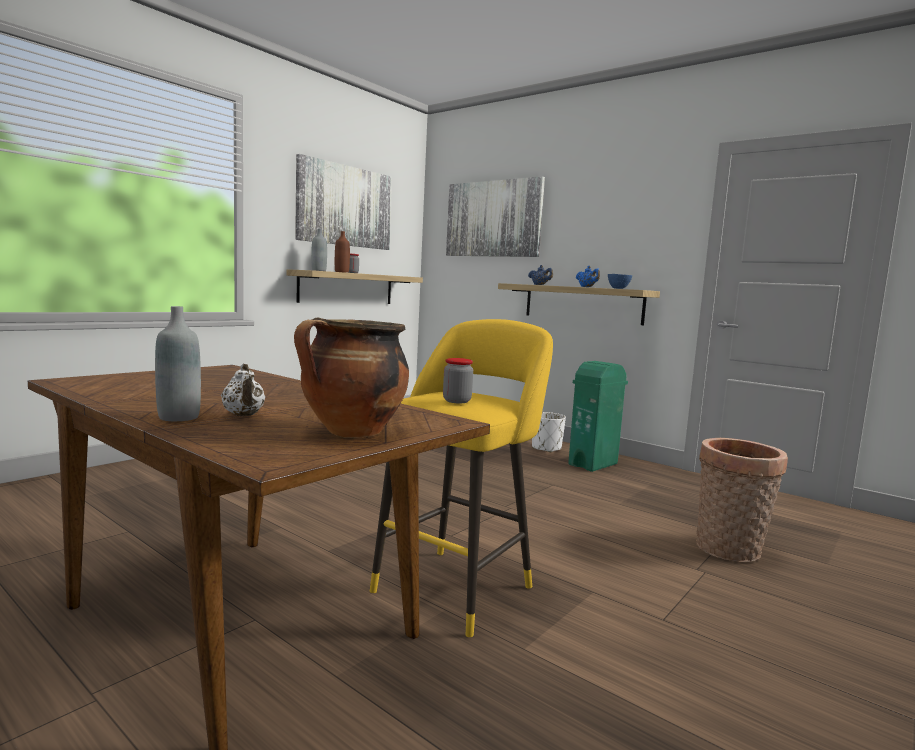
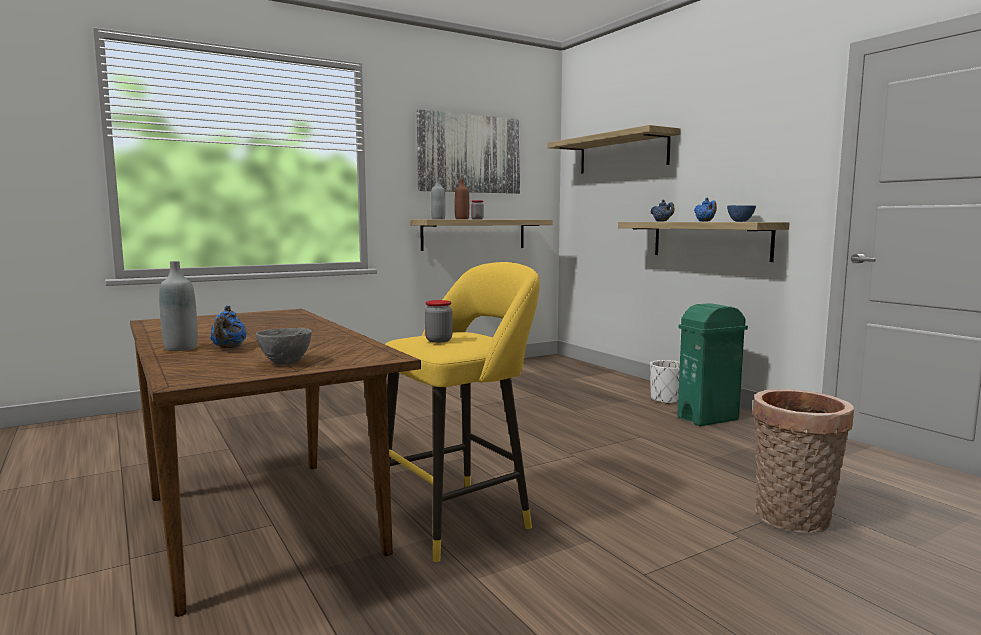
camera: 20 degrees right, 0 degrees up
white teapot [221,363,265,416] -> blue teapot [210,305,246,348]
cooking pot [294,317,409,438] -> grey bowl [256,328,312,365]
picture [446,176,545,257] -> shelf [547,125,681,173]

